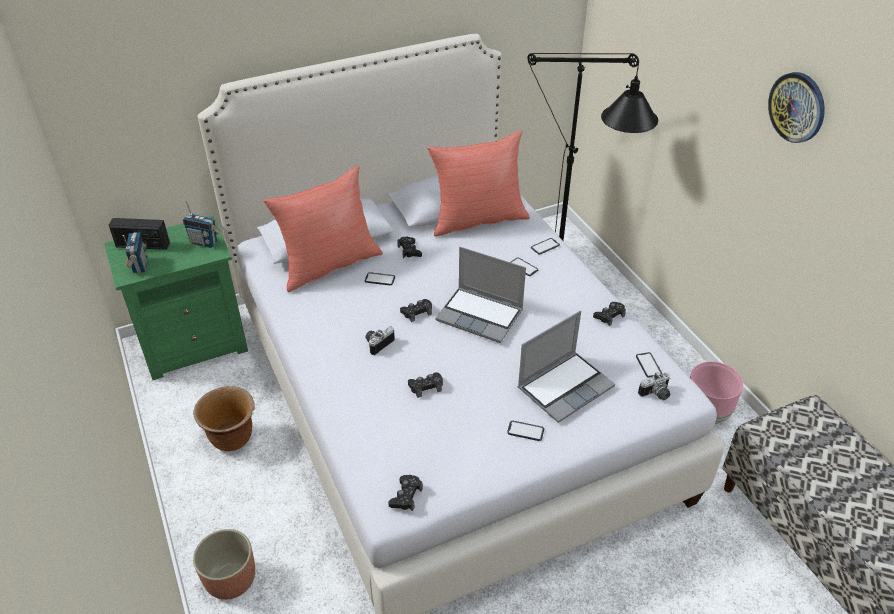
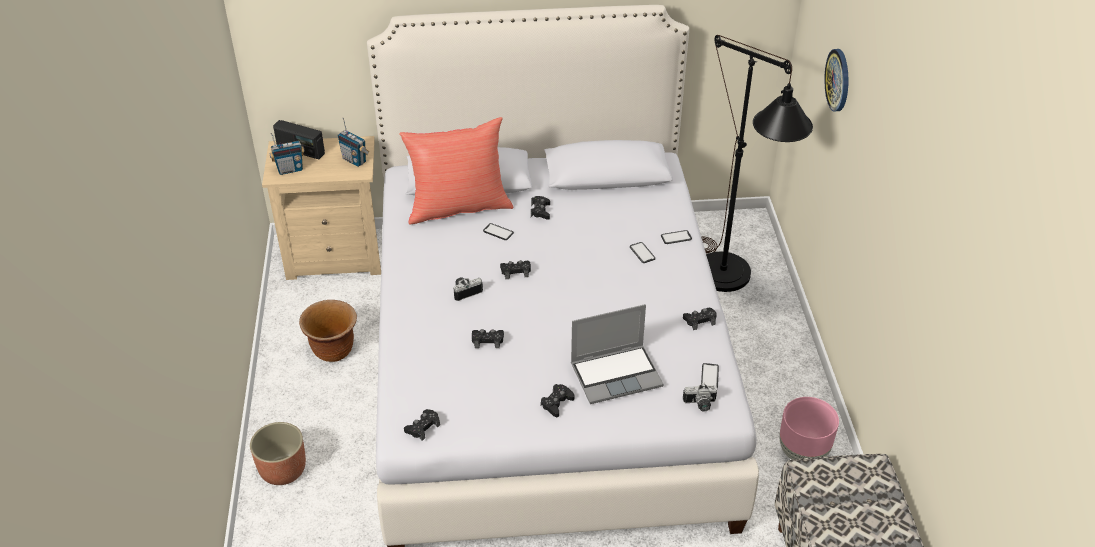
camera: 20 degrees right, 0 degrees up
green nightstand [104,216,248,380] -> beige nightstand [262,136,381,280]
radio [123,232,147,273] -> radio turned 60 degrees clockwise [269,133,305,175]
red pillow [427,131,530,237] -> none
laptop [435,247,526,343] -> none
phone [507,421,544,441] -> black game controller [541,384,574,417]
wall clock [768,72,825,143] -> wall clock moved to [824,49,848,111]

